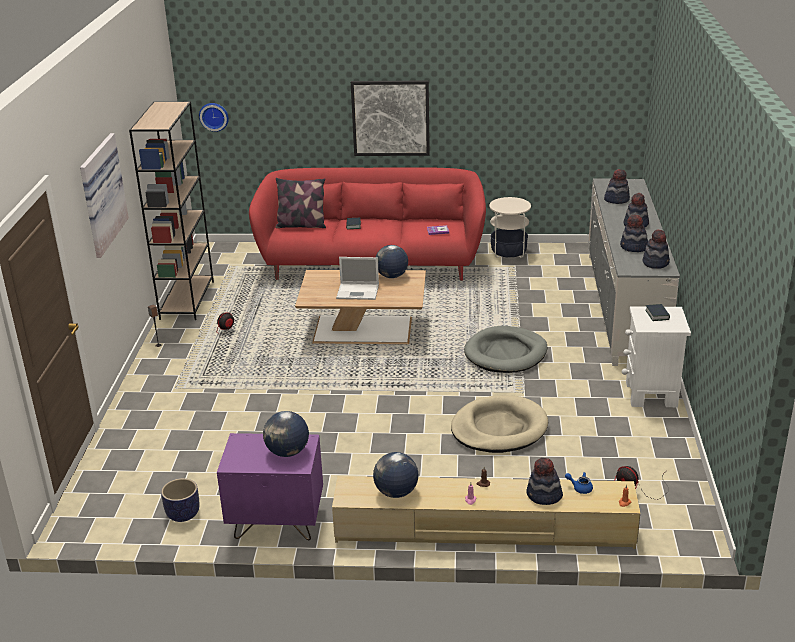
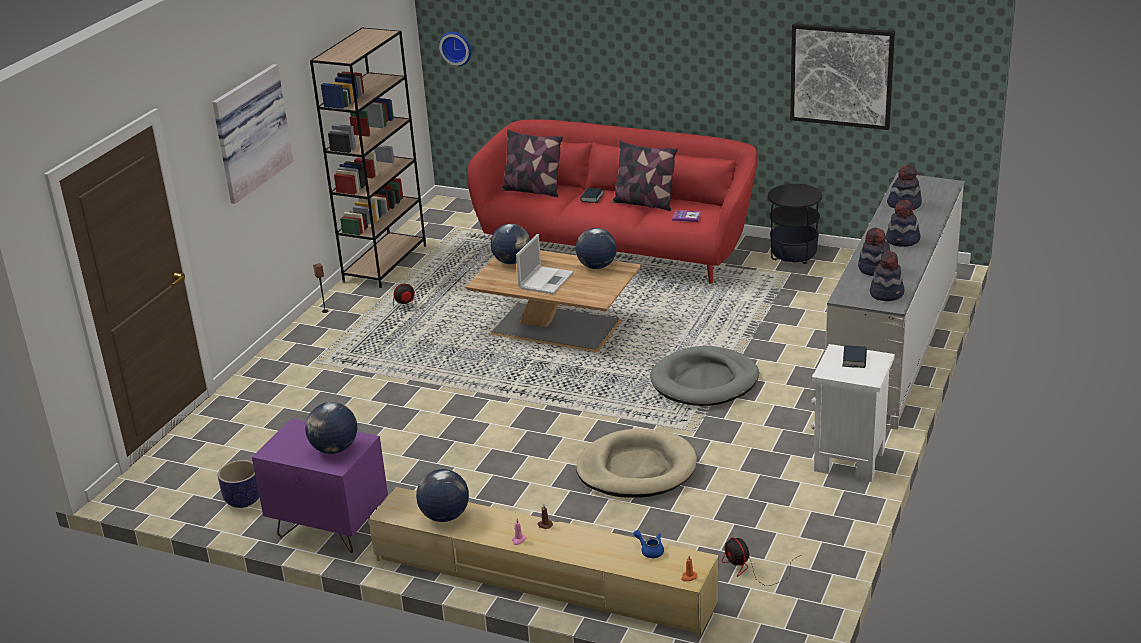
camera: 20 degrees right, 0 degrees up
laptop [336,257,379,300] -> laptop turned 90 degrees counterclockwise [516,234,574,294]
picture [351,80,430,156] -> picture moved to [790,23,895,130]
beige side table [489,197,531,258] -> black side table [768,184,822,264]
hat [526,458,563,505] -> none
none -> globe [490,224,530,264]
none -> pillow [612,140,678,211]

